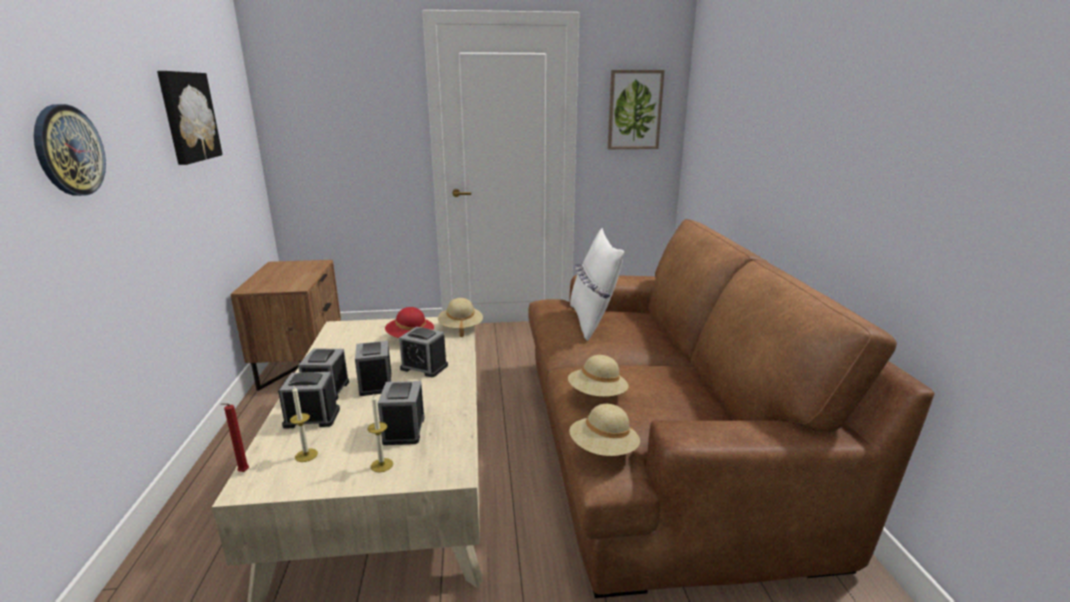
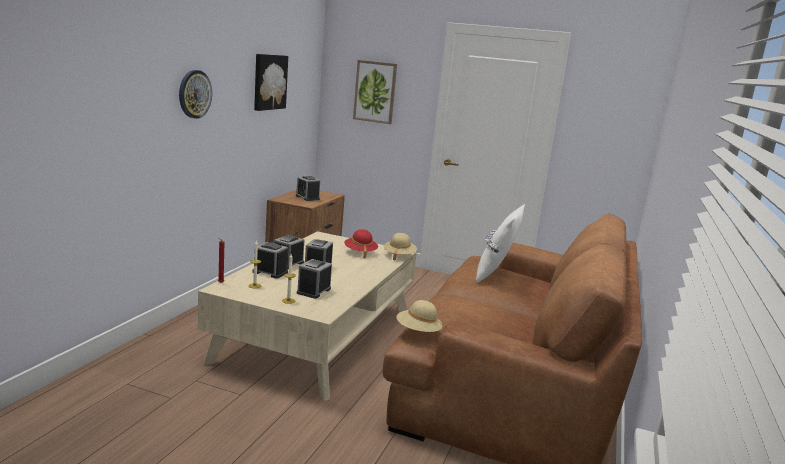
camera: 25 degrees right, 5 degrees down
alarm clock [399,327,448,377] -> alarm clock moved to [296,176,320,201]
beige hat [568,355,629,397] -> none
picture [608,70,665,149] -> picture moved to [353,60,397,124]

